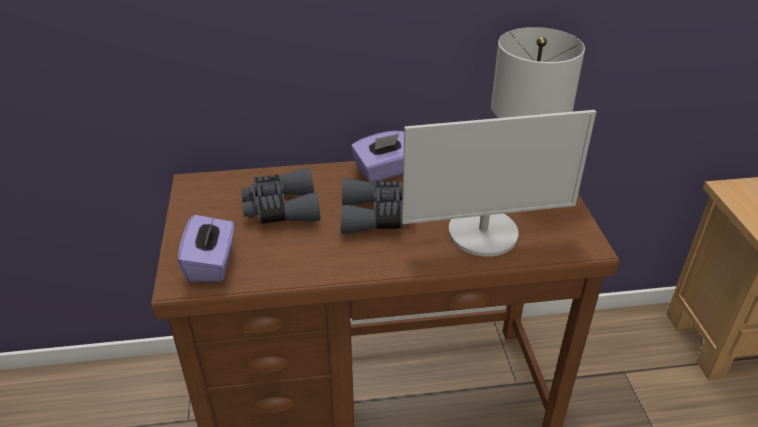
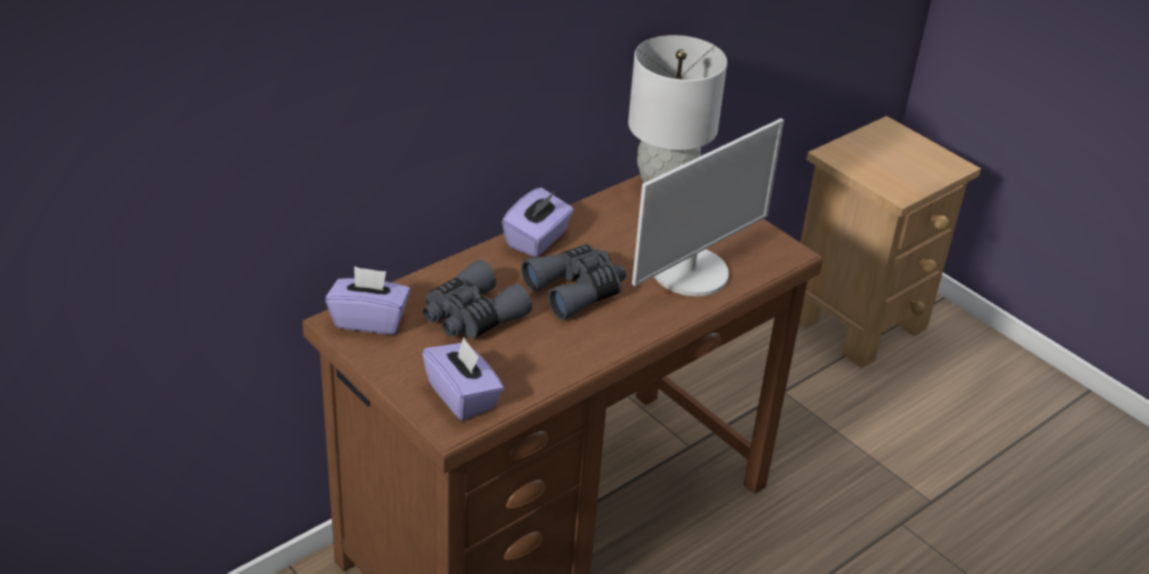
camera: 35 degrees left, 0 degrees up
none -> purple tissue box [325,266,410,334]

